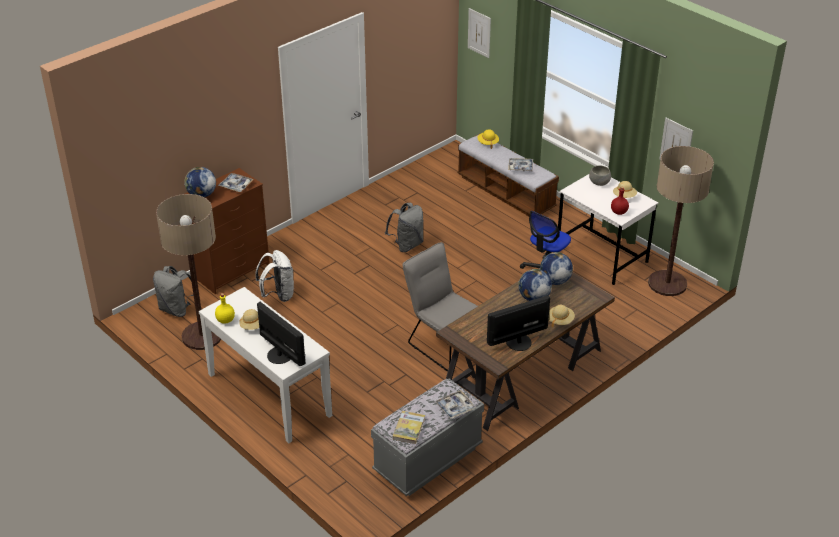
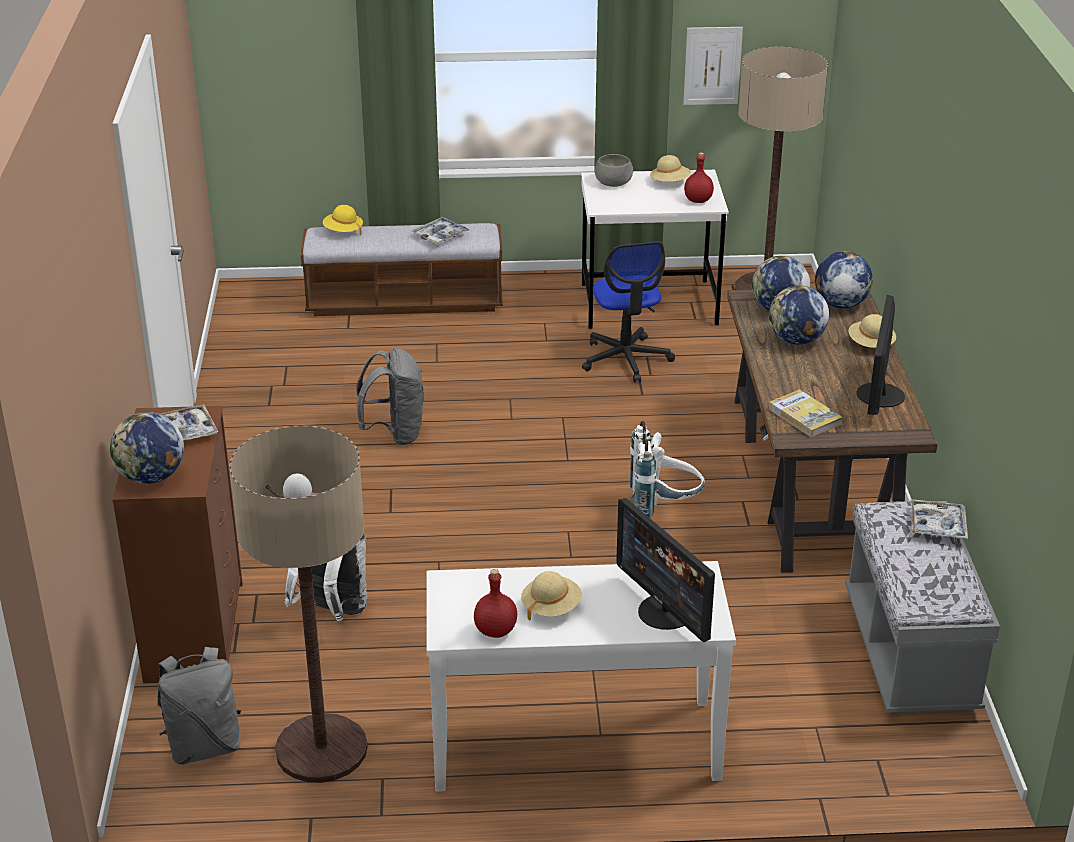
camera: 50 degrees left, 5 degrees down
yellow bottle [215,293,235,324] -> red bottle [474,569,517,638]
monitor [257,302,305,366] -> monitor turned 120 degrees counterclockwise [616,498,715,642]
book [393,411,425,444] -> book moved to [769,389,842,437]
grey chair [402,242,478,372] -> white backpack [630,421,705,518]
picture [468,8,491,58] -> none
none -> globe [815,251,873,308]

